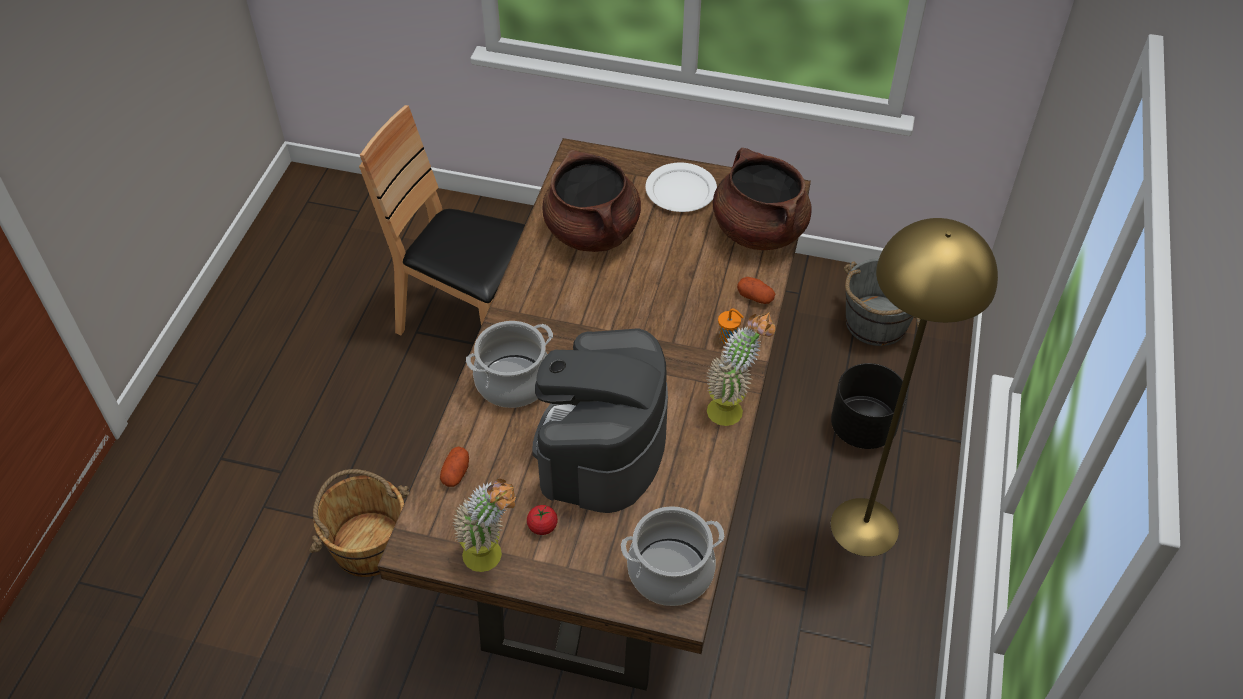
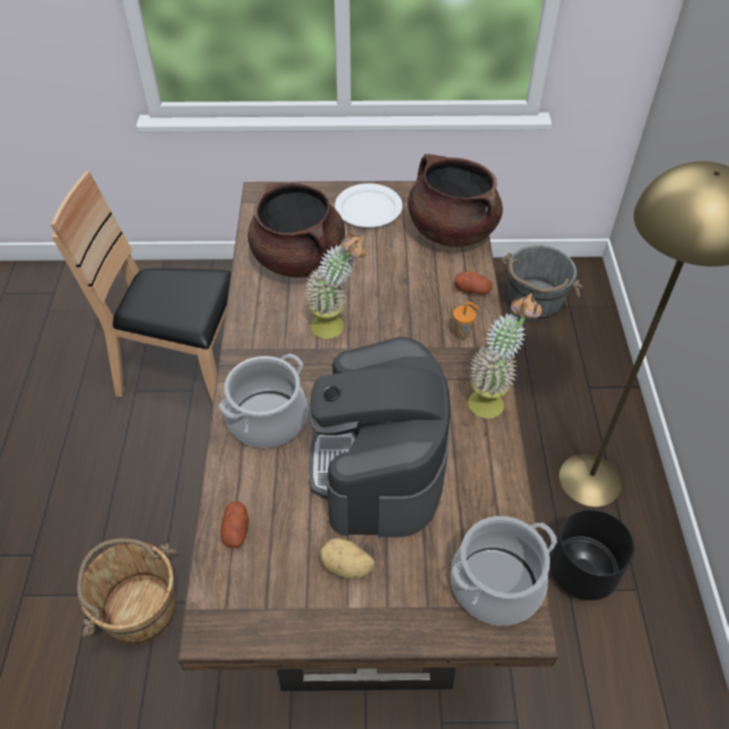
camera: 15 degrees left, 0 degrees up
potted plant [452,479,517,572] -> potted plant moved to [305,234,367,339]
tomato [527,505,558,535] -> potato [320,538,375,579]
black planter [831,363,907,449] -> black planter moved to [550,509,635,600]

